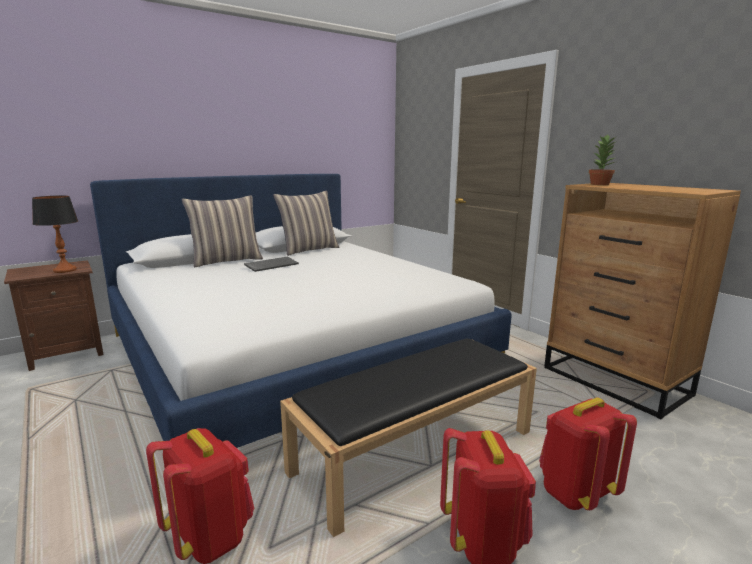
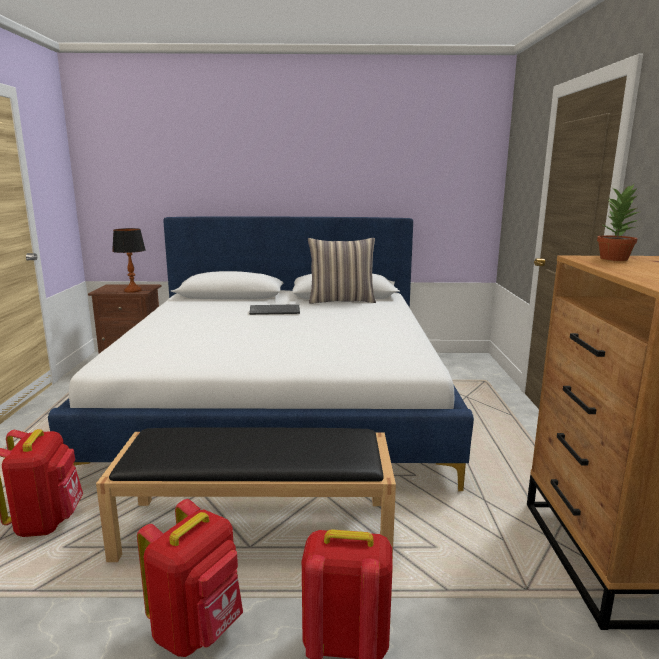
camera: 35 degrees right, 0 degrees up
pillow [182,195,263,267] -> none

